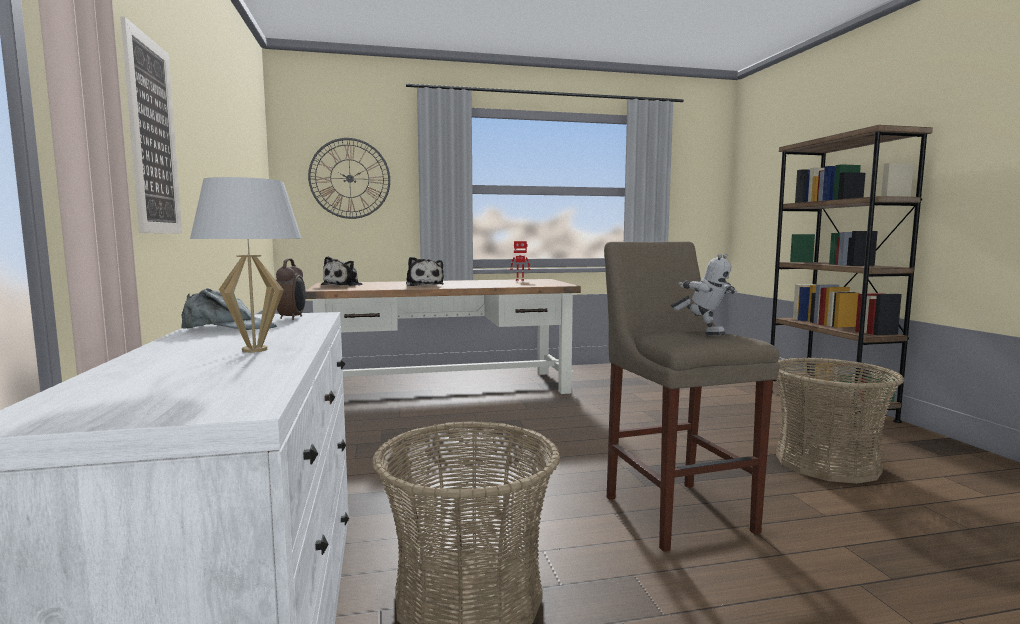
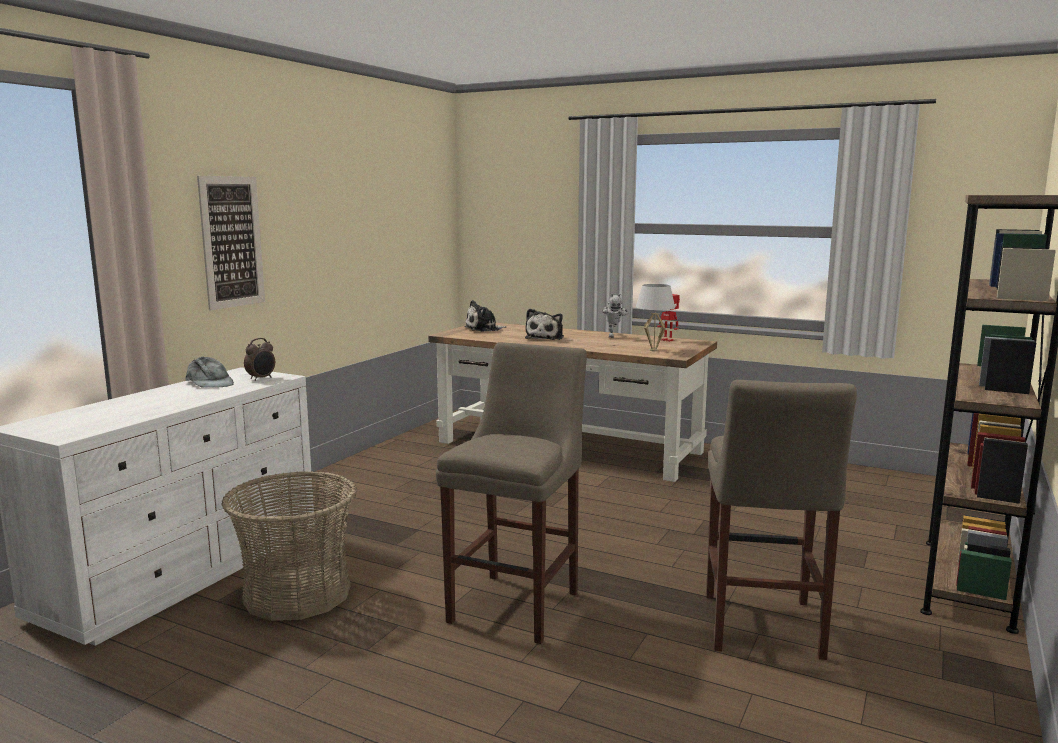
camera: 40 degrees right, 5 degrees up
white table lamp [190,177,302,353] -> white table lamp moved to [636,284,675,351]
wall clock [308,138,390,219] -> none
toy robot [671,254,737,335] -> toy robot moved to [602,293,628,338]
basket [776,358,904,484] -> beige stool [706,380,857,660]

